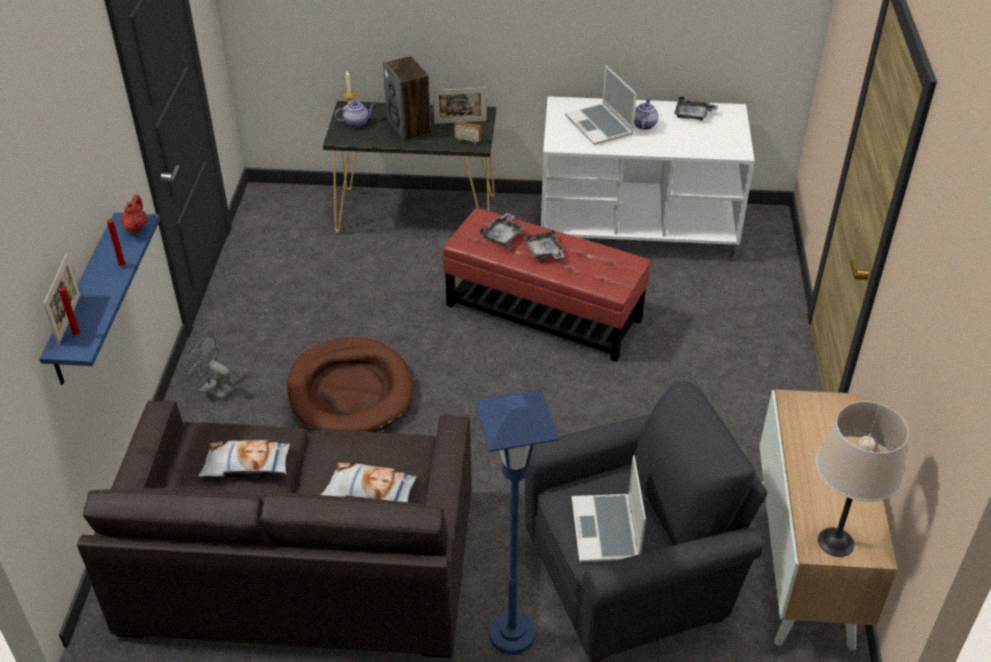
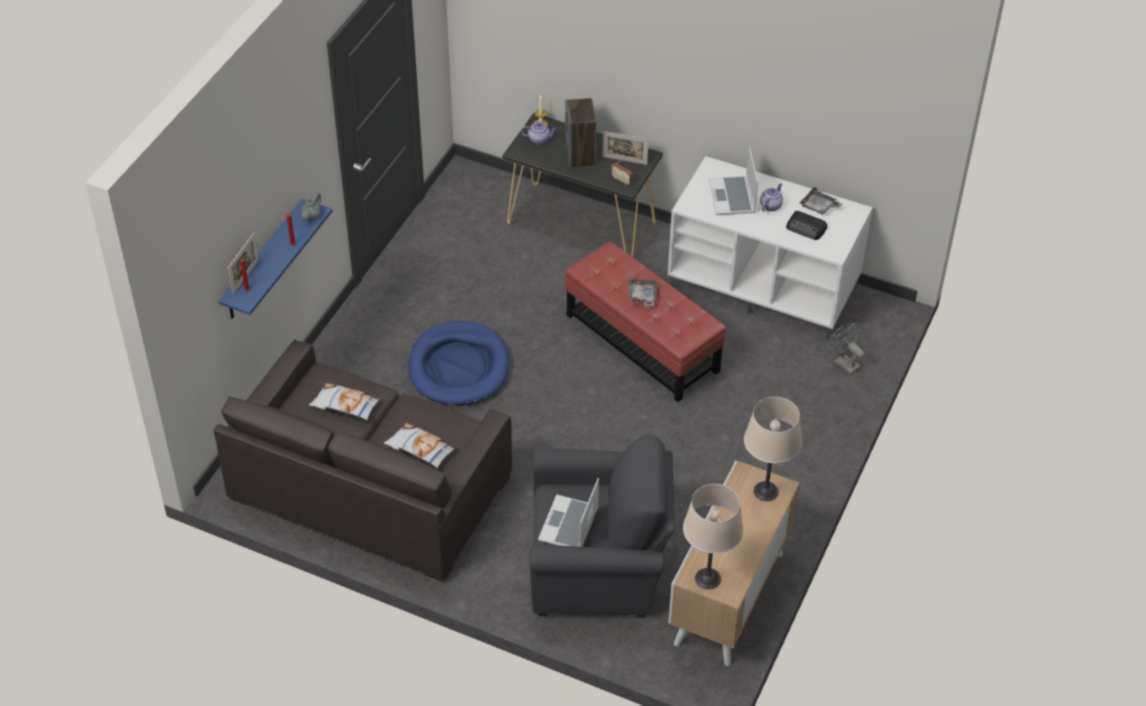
camera: 20 degrees right, 5 degrees up
red teapot [120,194,147,234] -> grey teapot [302,192,321,221]
grey fan [182,336,233,400] -> grey fan moved to [829,323,864,374]
brown dog bed [287,337,414,432] -> blue dog bed [408,321,510,406]
blue floor lamp [474,389,559,655] -> none
grey tray [480,213,525,246] -> none
none -> beige table lamp [744,397,802,501]
none -> radio [786,211,827,240]

